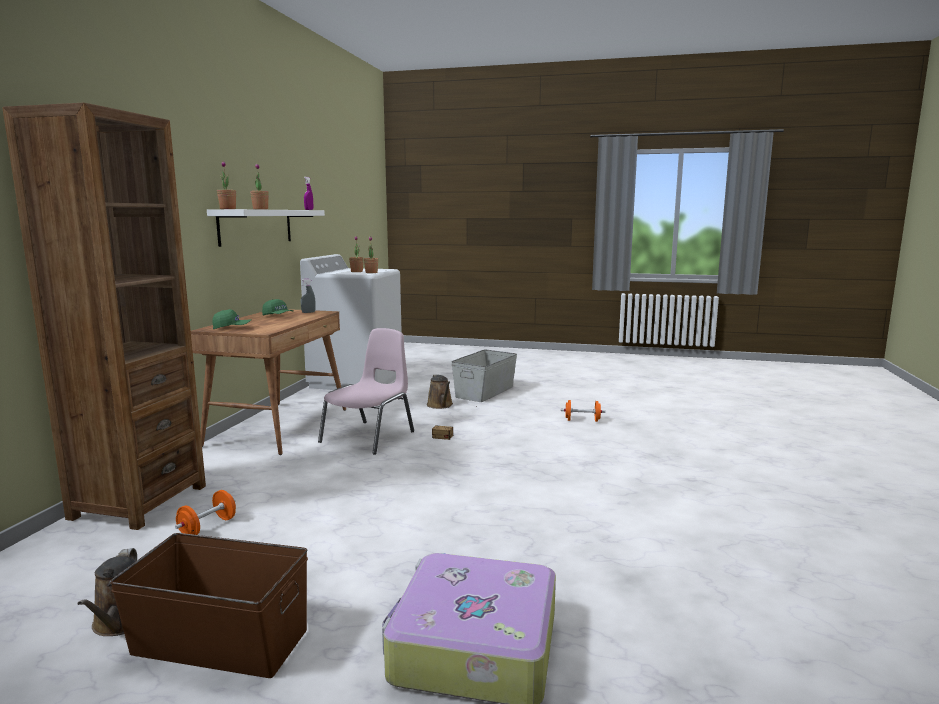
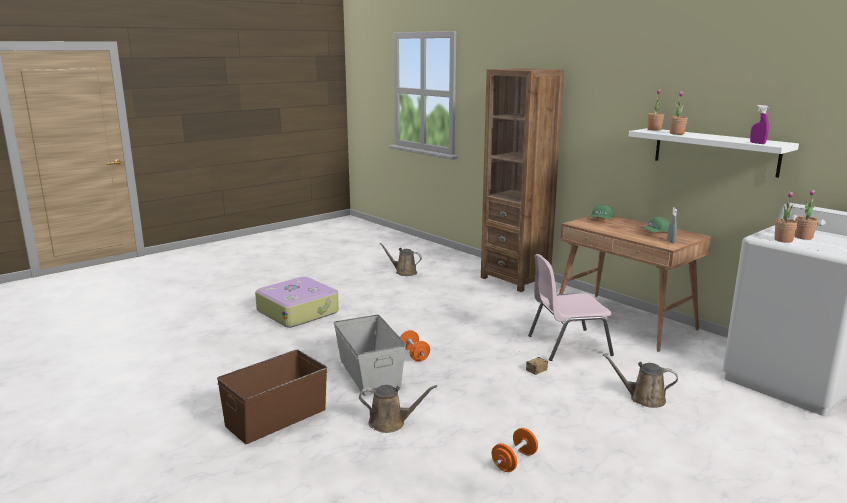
camera: 125 degrees right, 5 degrees up
brown storage box [110,533,308,678] -> brown storage box moved to [217,350,327,444]
orange dumbbell [175,490,236,535] -> orange dumbbell moved to [400,330,430,362]
pink chair [318,328,414,455] -> pink chair turned 105 degrees clockwise [528,254,614,361]
grey storage box [451,349,517,402] -> grey storage box moved to [334,315,406,396]
none -> brown watering can [359,385,437,433]

